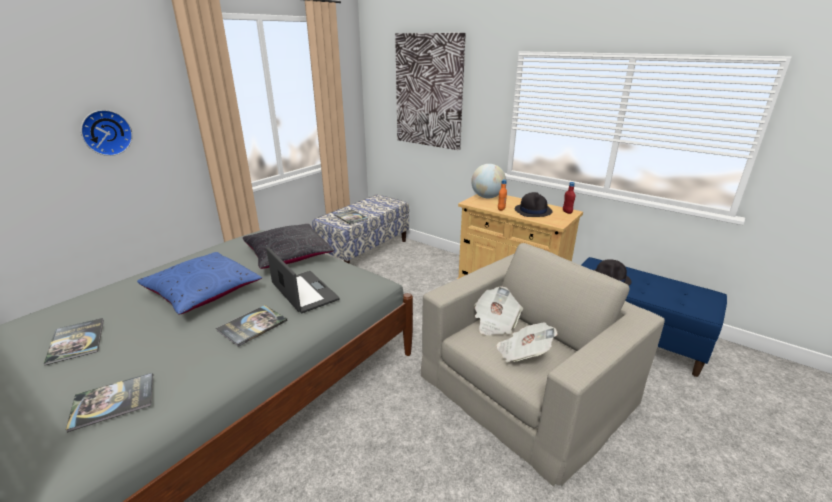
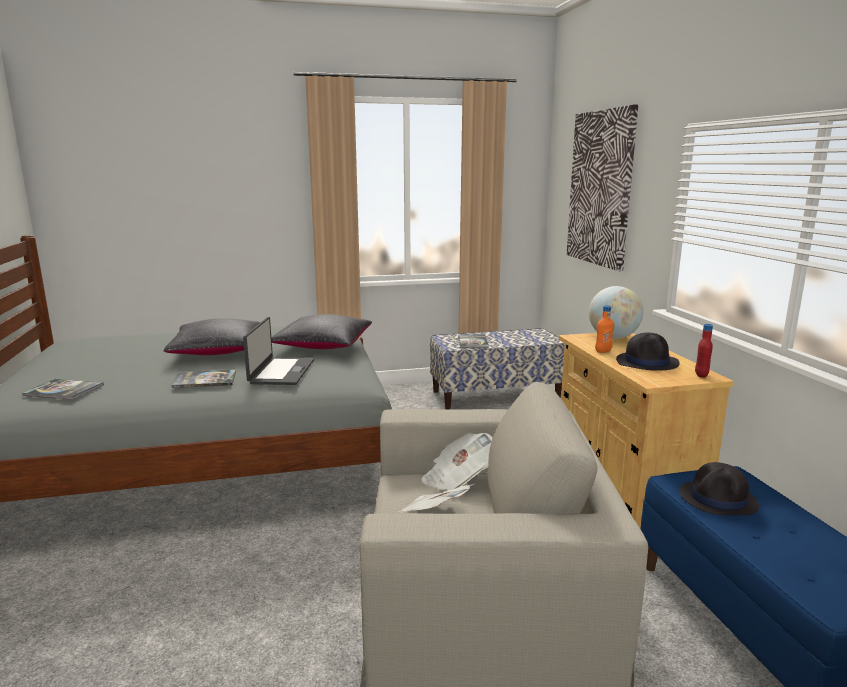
camera: 40 degrees right, 10 degrees down
book [44,318,104,365] -> none
wall clock [81,110,133,156] -> none
blue pillow [137,252,262,315] -> black pillow [164,318,260,355]

